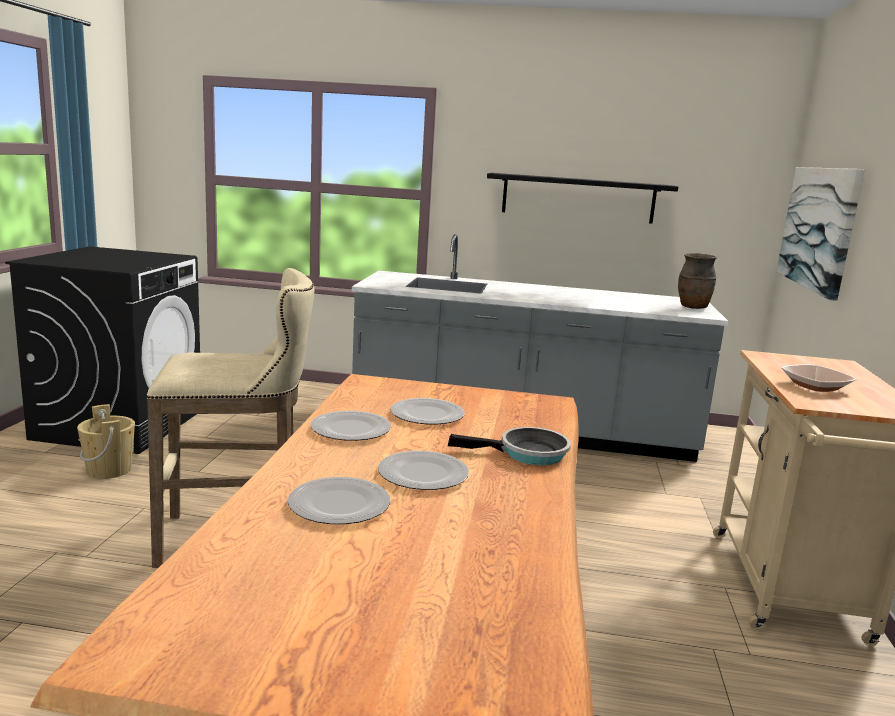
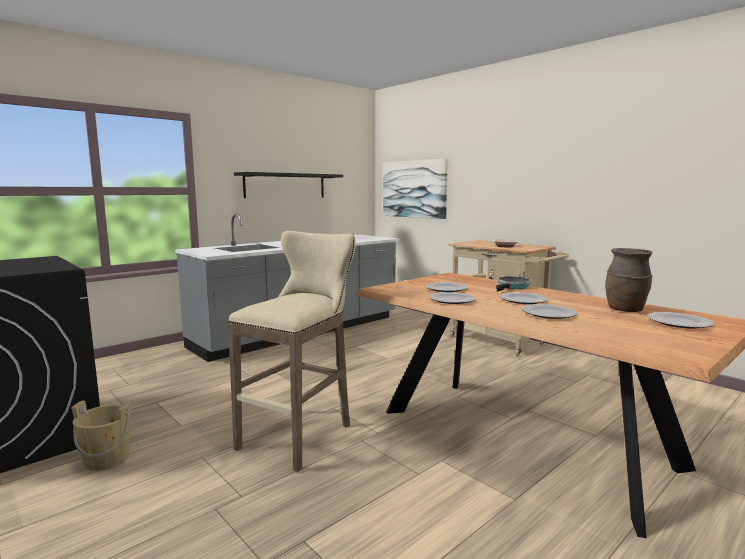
camera: 50 degrees left, 5 degrees down
brown vase [678,253,717,309] -> brown vase moved to [605,248,652,312]
none -> plate [647,312,714,328]

